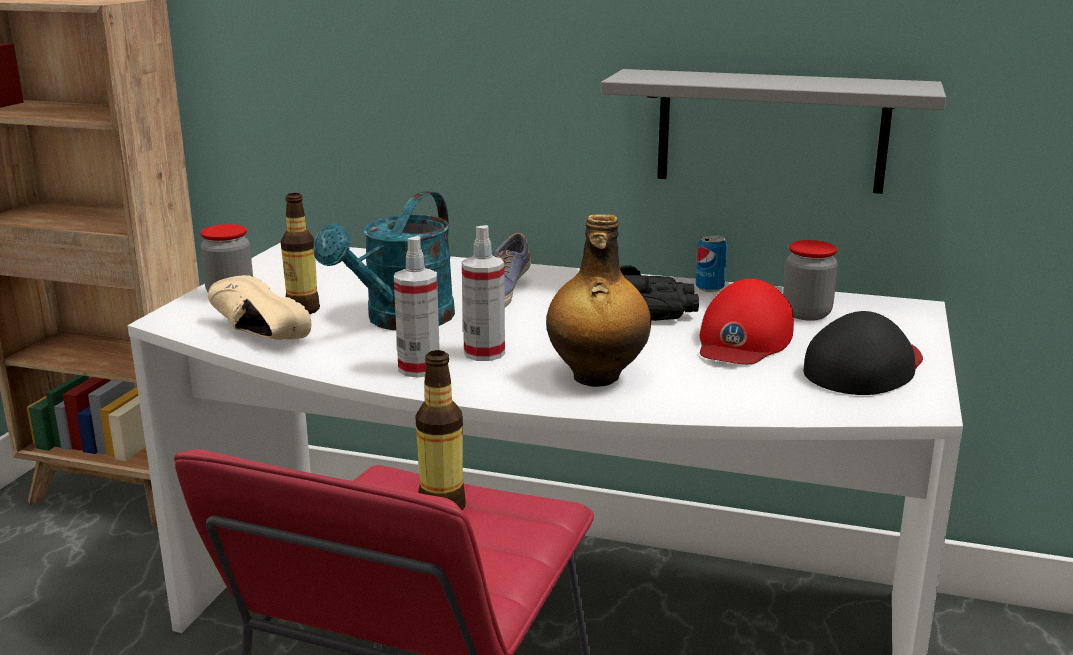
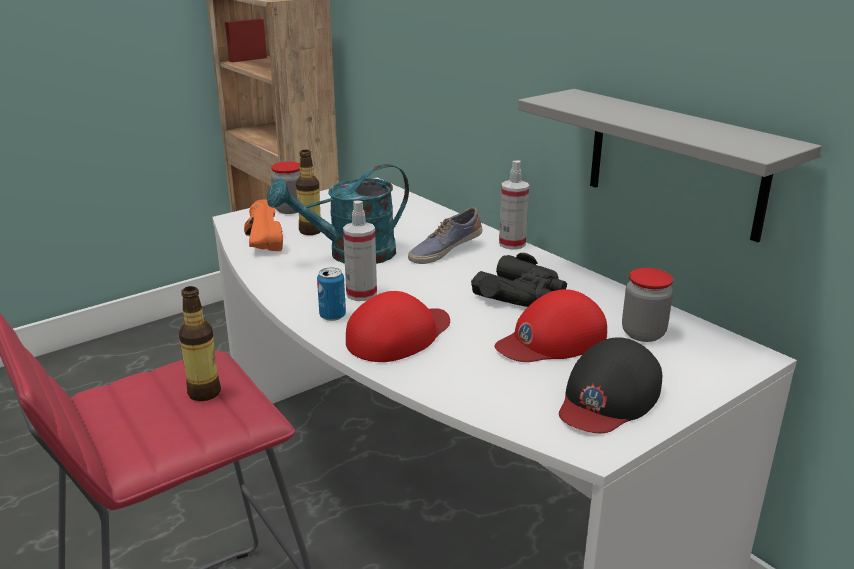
camera: 35 degrees right, 5 degrees up
beige shoe [208,275,311,340] -> orange shoe [244,199,283,251]
spray bottle [394,236,440,378] -> spray bottle moved to [499,160,529,250]
bottle [546,214,651,387] -> red cap [346,291,450,362]
can [696,235,727,292] -> can moved to [317,268,346,321]
black cap [804,311,923,395] -> black cap turned 135 degrees clockwise [559,337,662,433]

